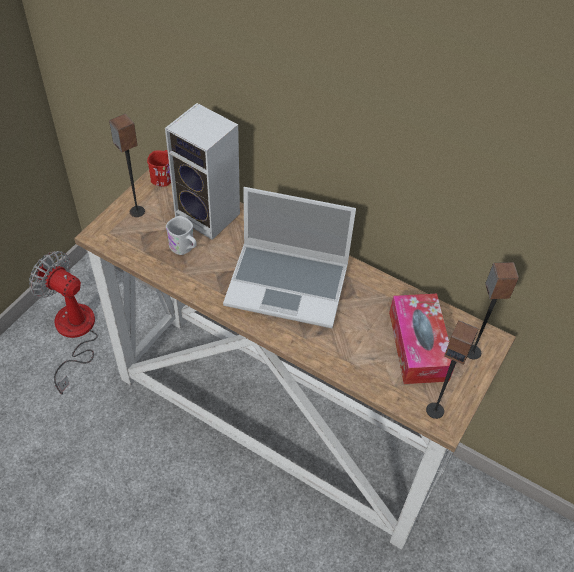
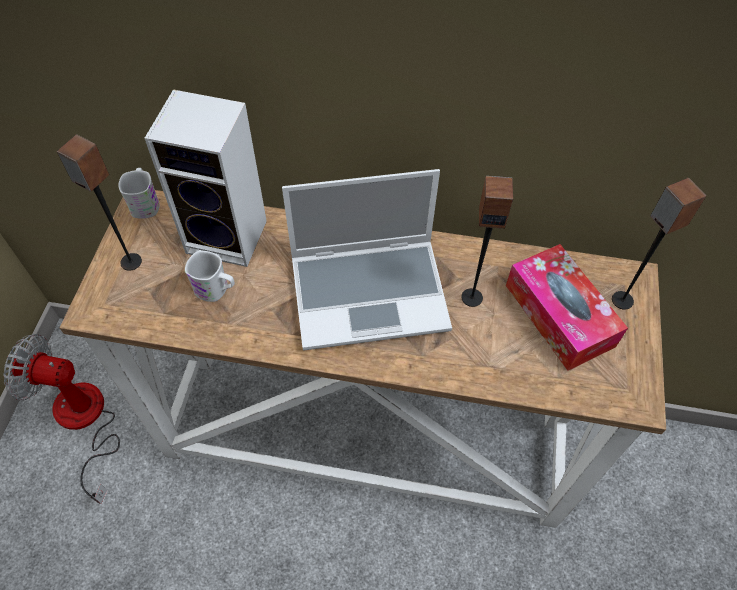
camera: 20 degrees left, 5 degrees up
red mug [147,150,171,187] -> white mug [118,168,160,219]
speaker [426,320,479,419] -> speaker moved to [461,176,513,307]

